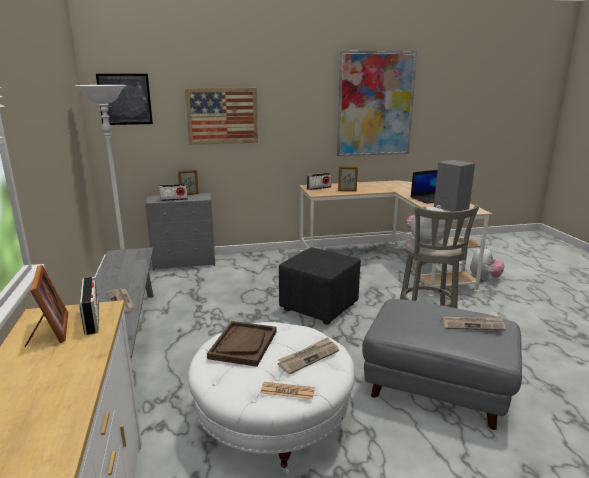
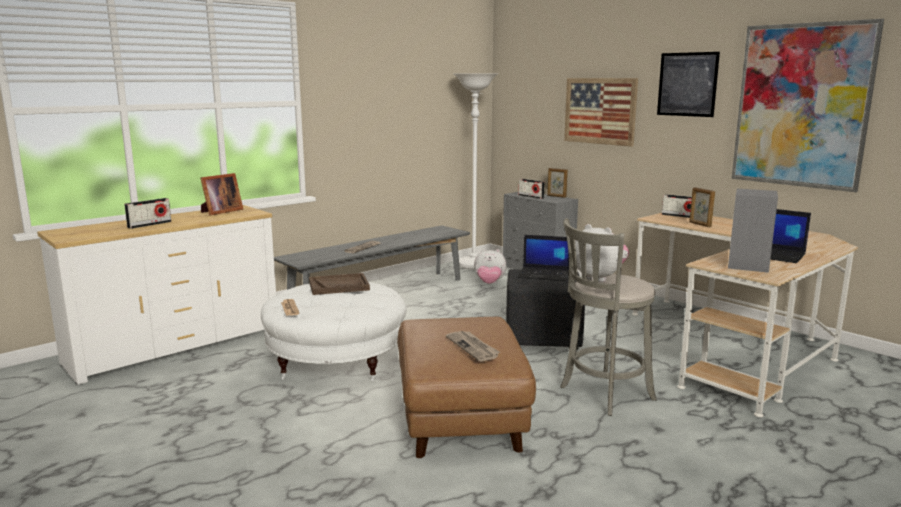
camera: 60 degrees right, 5 degrees down
radio [80,277,99,335] -> radio moved to [124,198,171,229]
picture [96,74,153,125] -> picture moved to [657,52,720,117]
newspaper [278,337,339,374] -> none
grey ottoman [362,299,522,430] -> brown ottoman [397,317,536,458]
plush toy [470,246,504,279] -> plush toy moved to [474,249,506,284]
none -> laptop [518,235,569,282]

